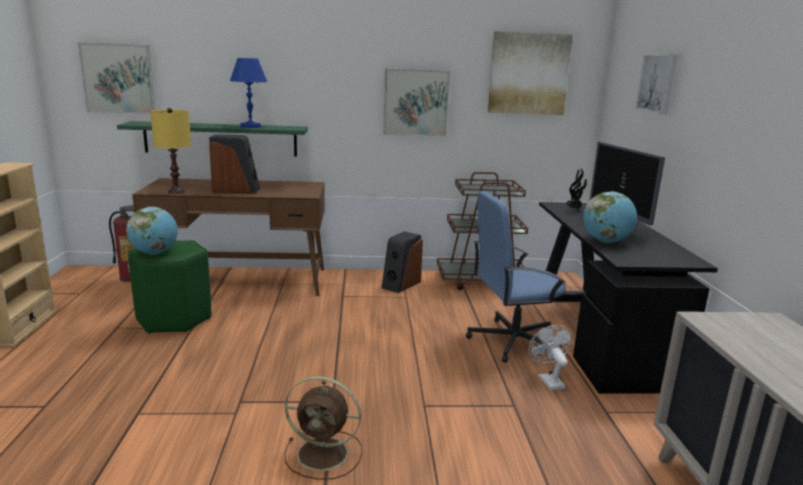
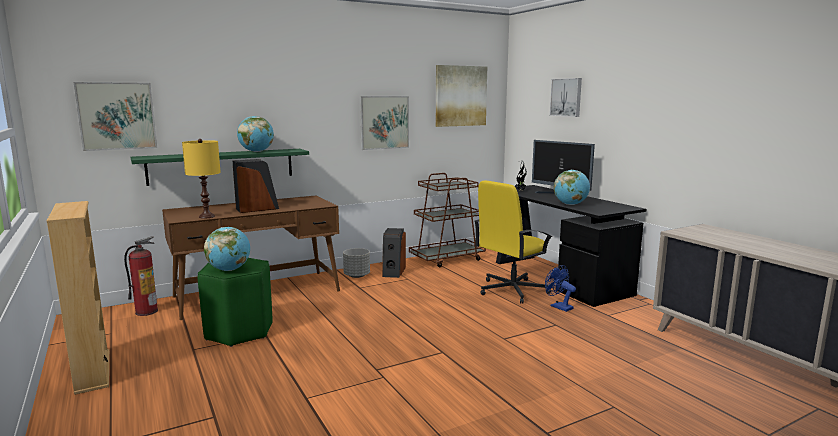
camera: 25 degrees left, 5 degrees down
blue table lamp [230,58,267,128] -> globe [237,116,274,152]
brown fan [285,376,362,480] -> none
blue office chair [466,191,566,363] -> yellow office chair [475,180,552,304]
white fan [528,325,573,390] -> blue fan [545,265,576,312]
none -> grey planter [343,248,370,278]

